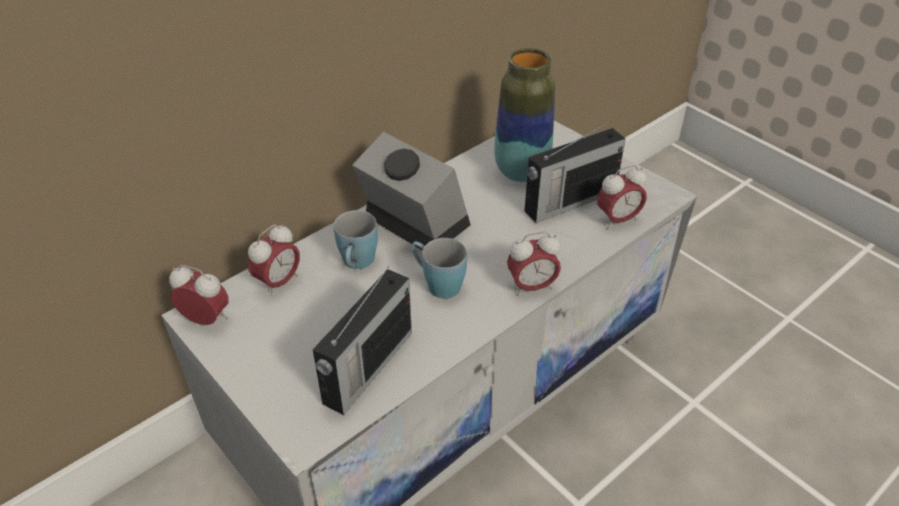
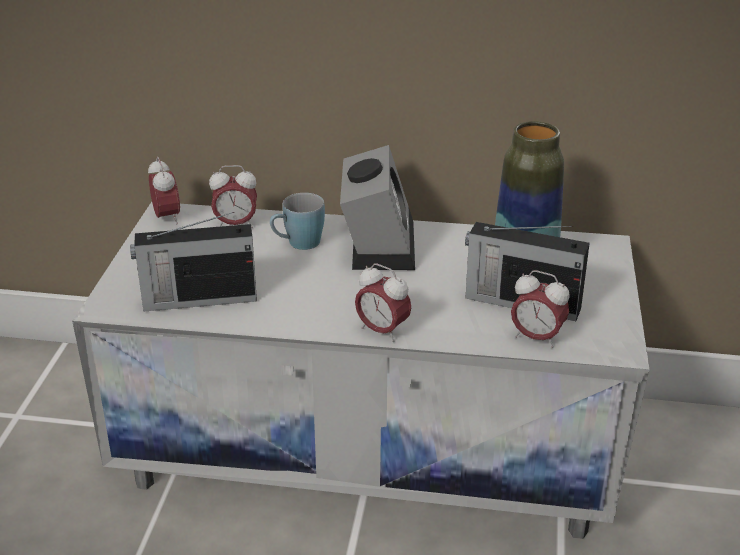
camera: 50 degrees right, 10 degrees down
blue mug [411,238,467,299] -> none

